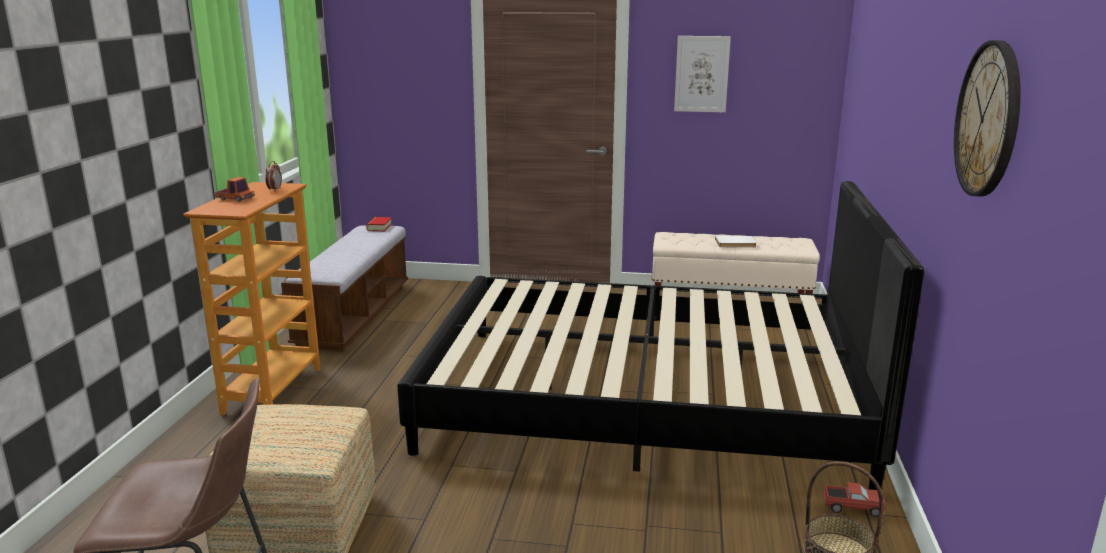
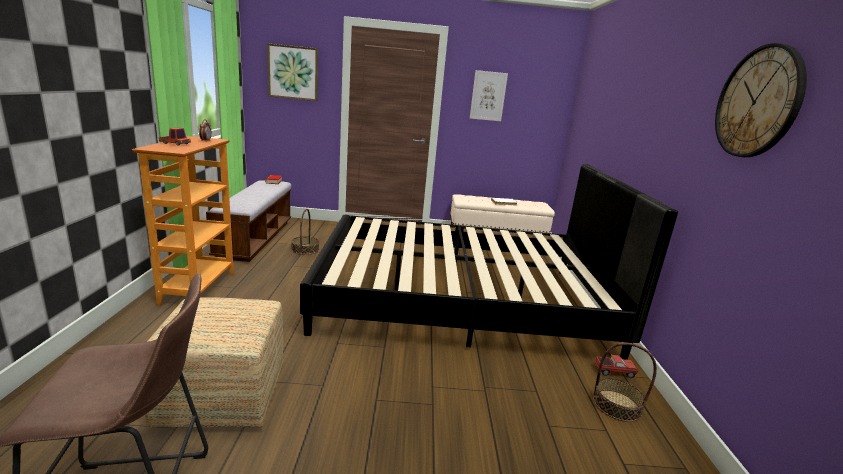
camera: 10 degrees left, 0 degrees up
none -> picture [267,43,318,101]
none -> basket [291,209,319,255]

